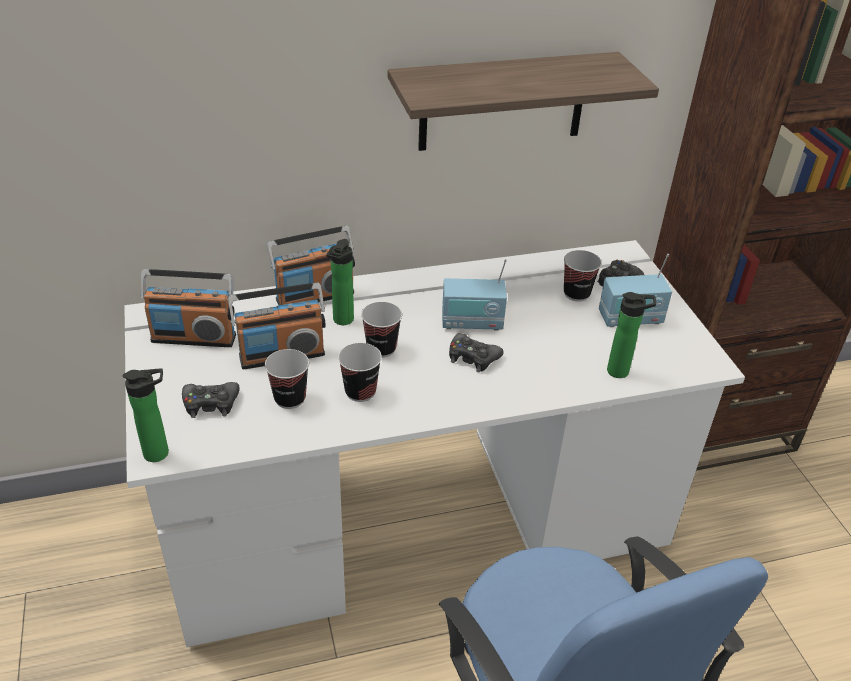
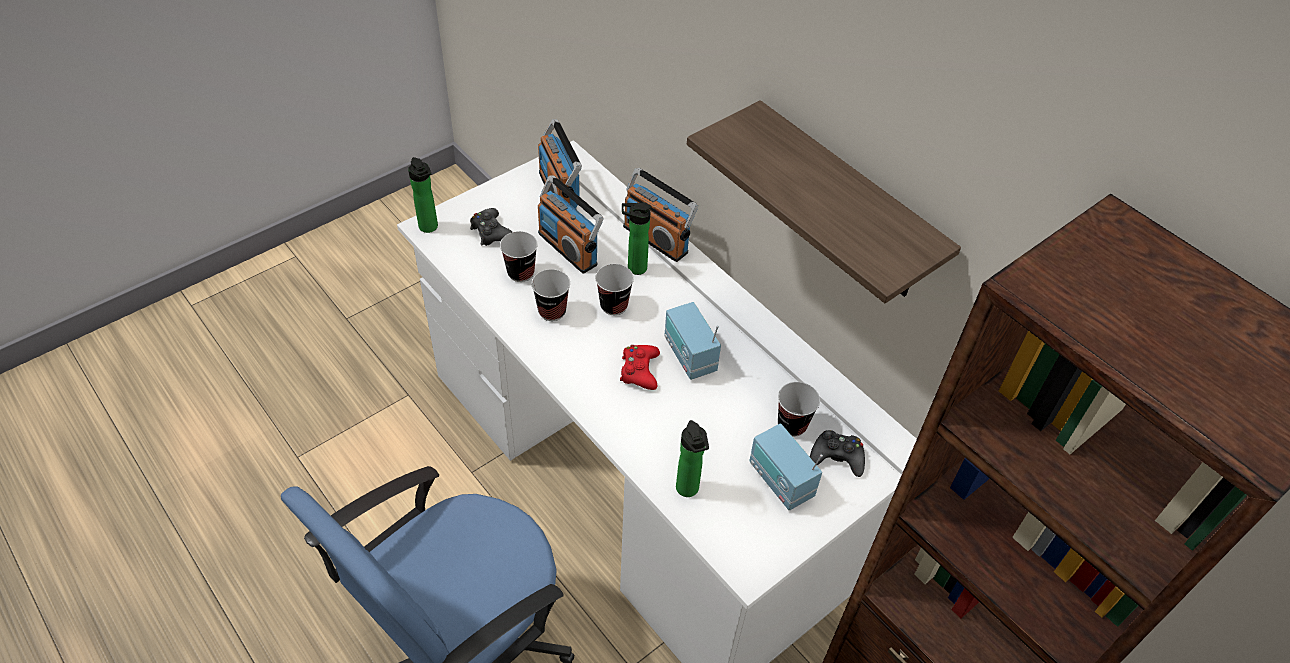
camera: 65 degrees right, 10 degrees up
black game controller [449,333,504,373] -> red game controller [620,345,660,390]

